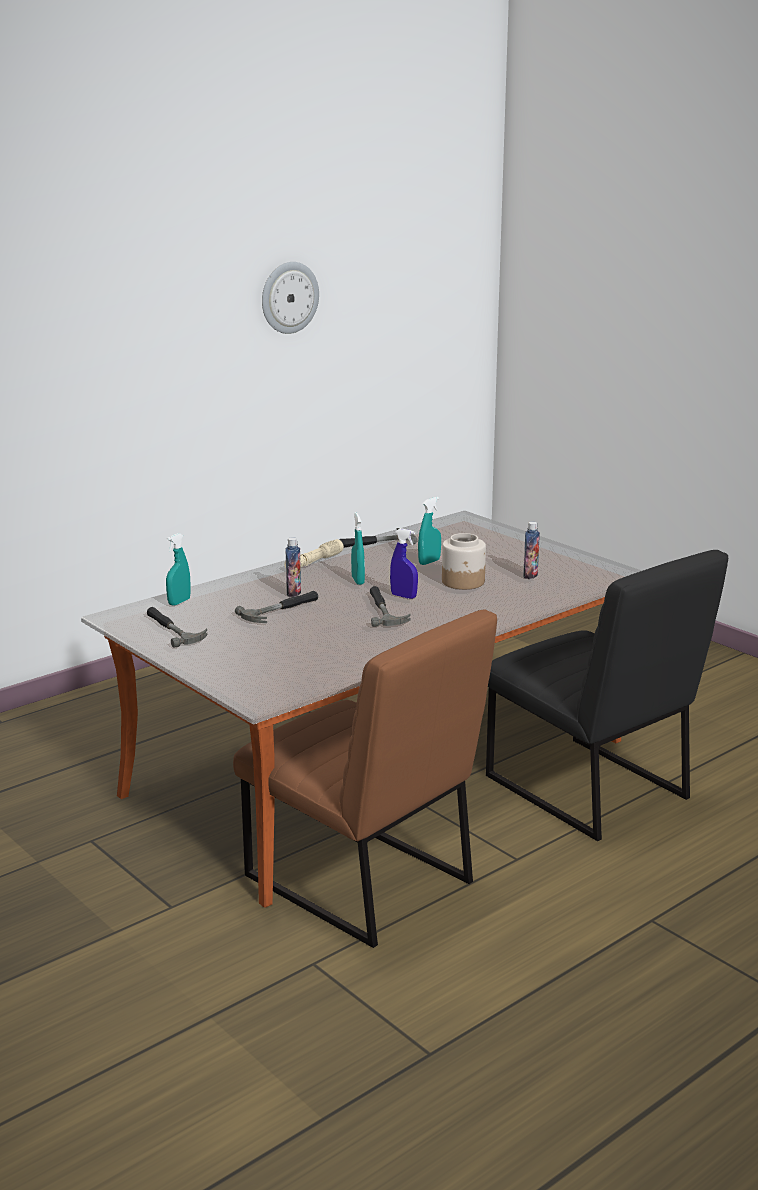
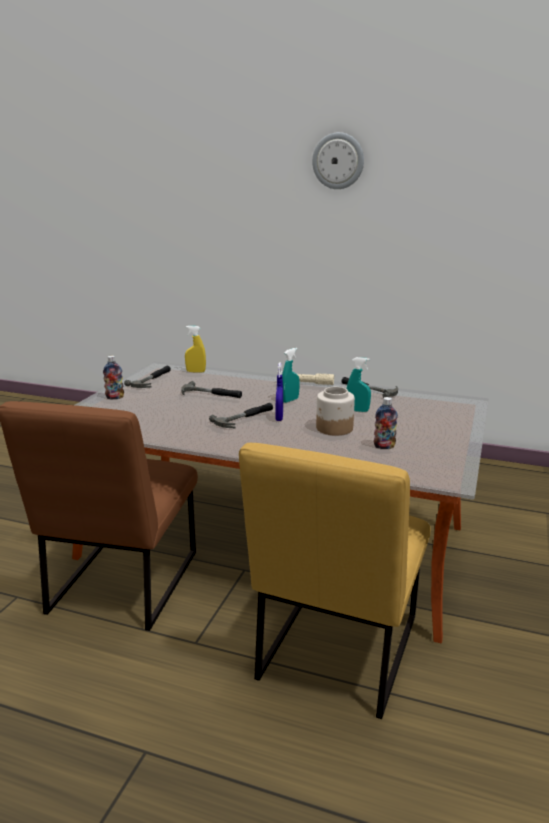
camera: 60 degrees right, 0 degrees up
turquoise spray bottle [166,533,191,606] -> yellow spray bottle [185,326,206,372]
wall clock [262,262,319,334] -> wall clock moved to [312,132,364,189]
bottle [285,537,301,597] -> bottle moved to [103,356,124,399]
black chair [486,550,728,841] -> yellow chair [239,443,431,719]

